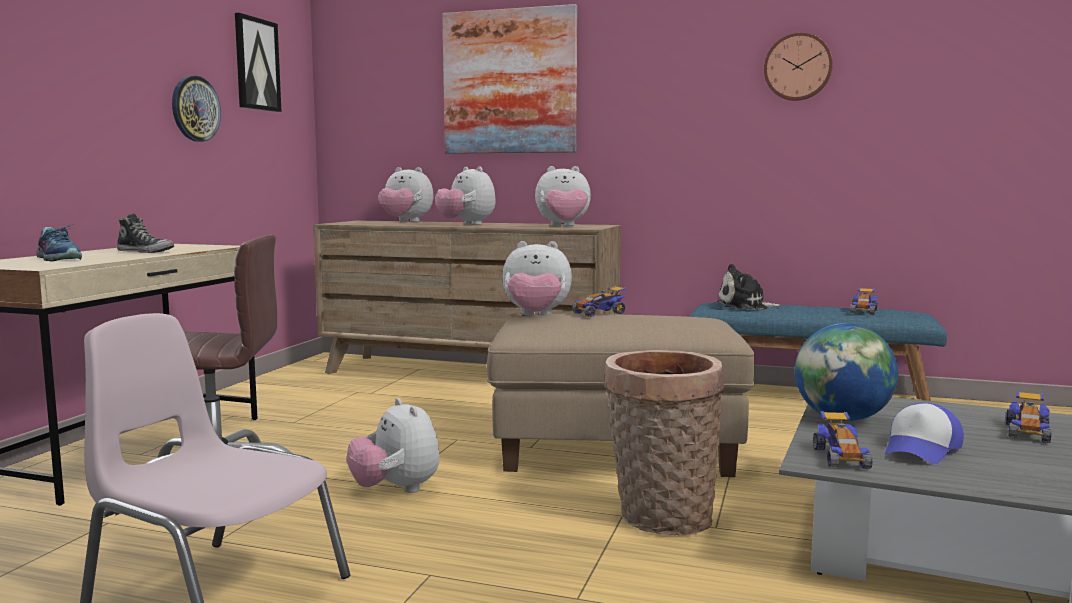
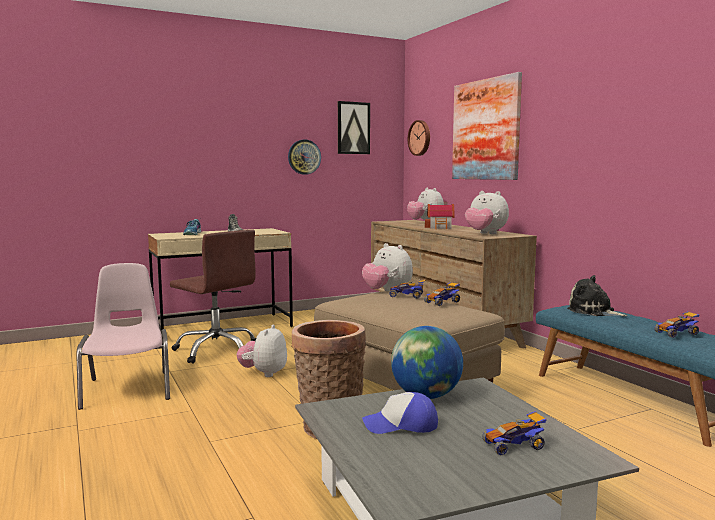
camera: 45 degrees right, 0 degrees up
plush toy [435,166,496,225] -> toy house [425,202,454,229]
wall clock [764,32,833,101] -> wall clock moved to [408,120,430,156]
toy car [813,411,872,469] -> toy car moved to [424,282,460,306]

